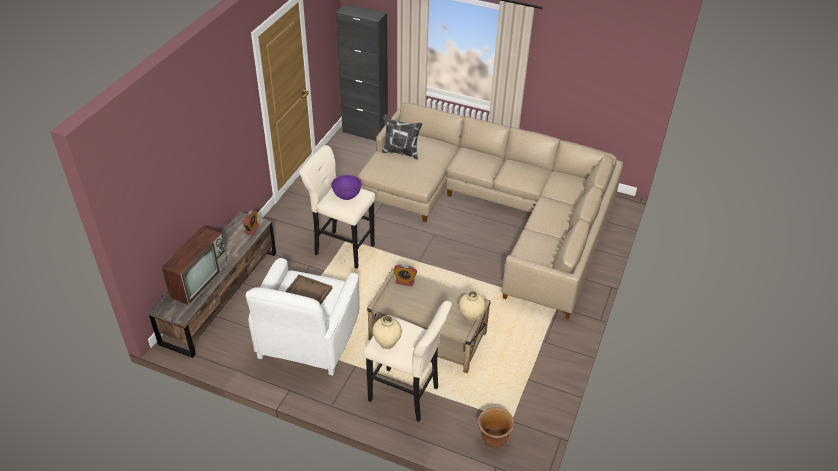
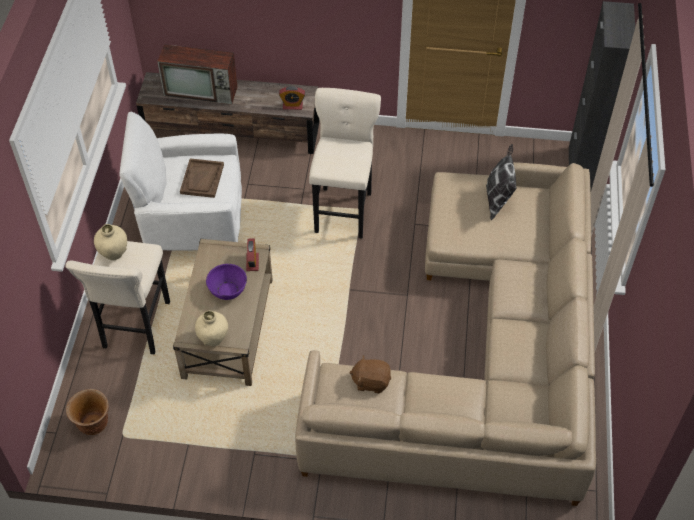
camera: 75 degrees right, 10 degrees up
purple bowl [331,175,362,200] -> purple bowl moved to [206,264,247,300]
none -> brown plush toy [349,355,391,393]

